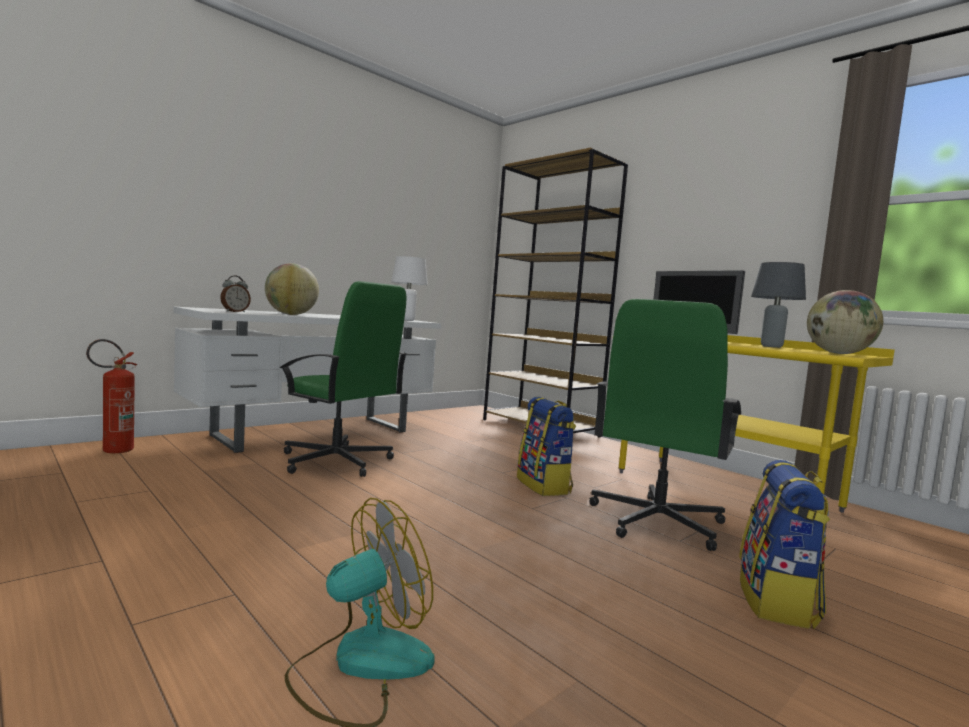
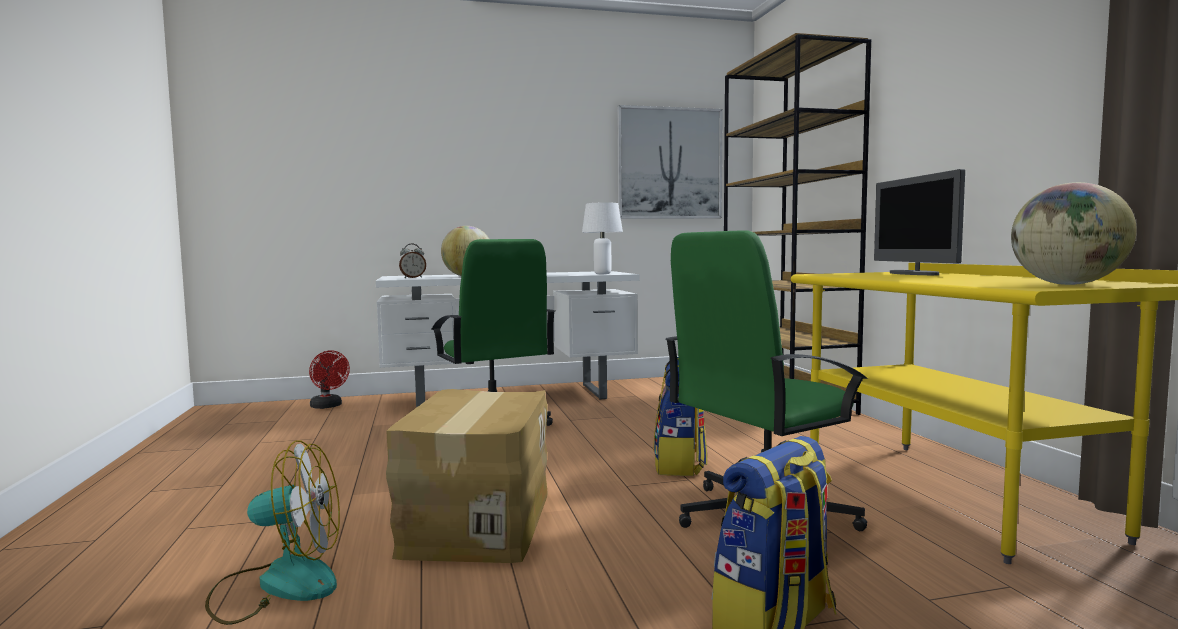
camera: 30 degrees right, 0 degrees up
fire extinguisher [86,339,137,453] -> red fan [309,350,350,409]
grey table lamp [751,262,806,348] -> none
none -> cardboard box [386,389,548,563]
none -> picture [617,105,723,219]

